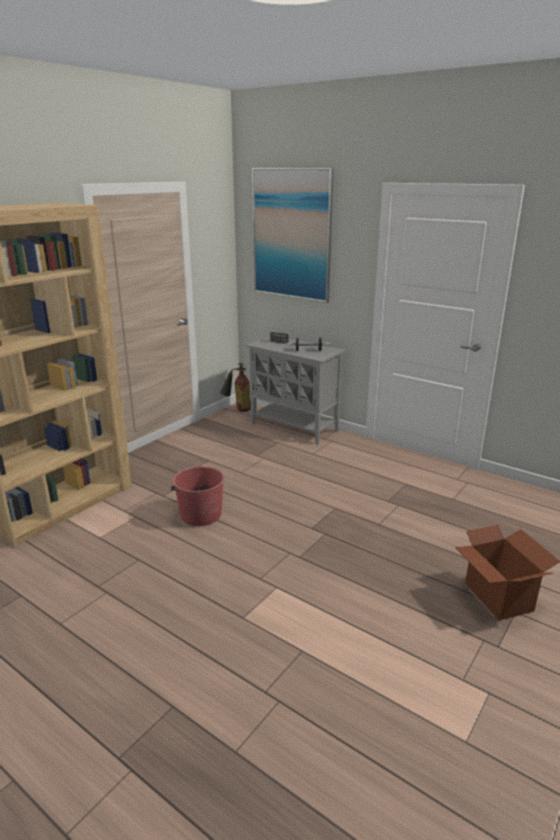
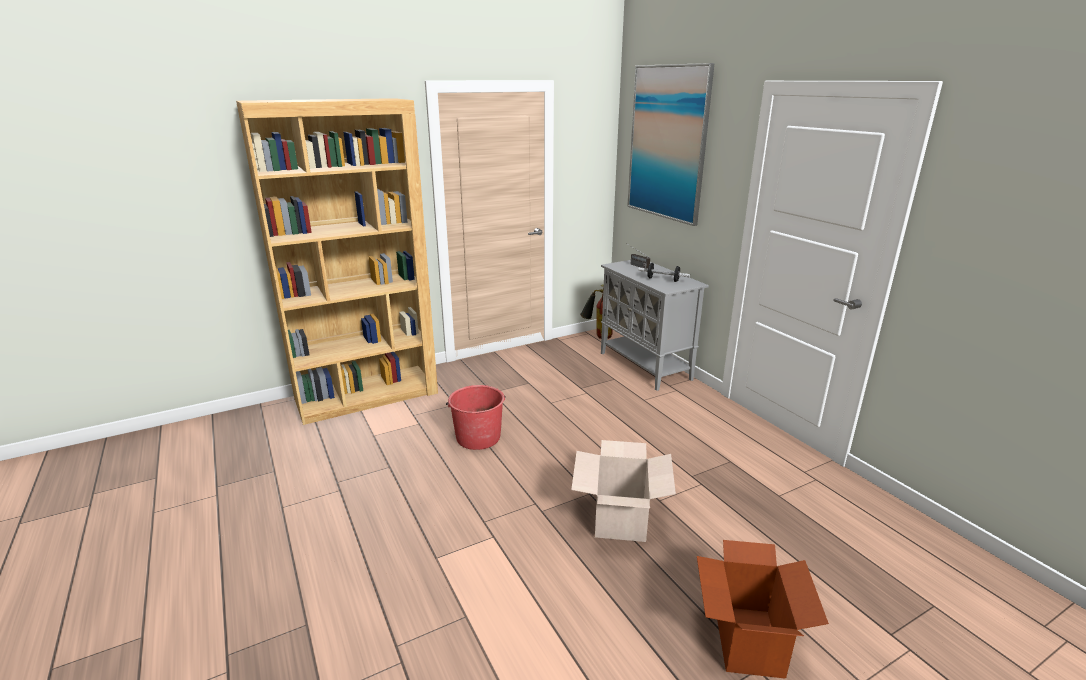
camera: 25 degrees right, 0 degrees up
none -> cardboard box [571,440,676,542]

